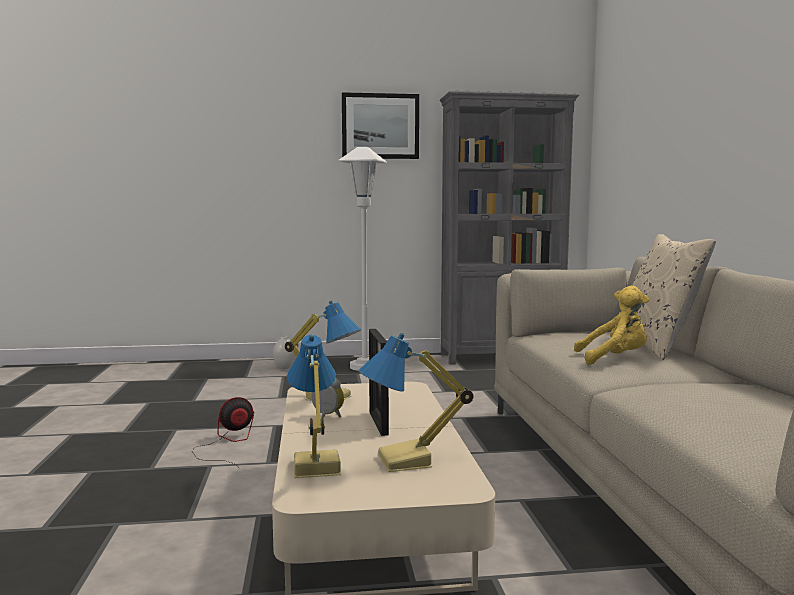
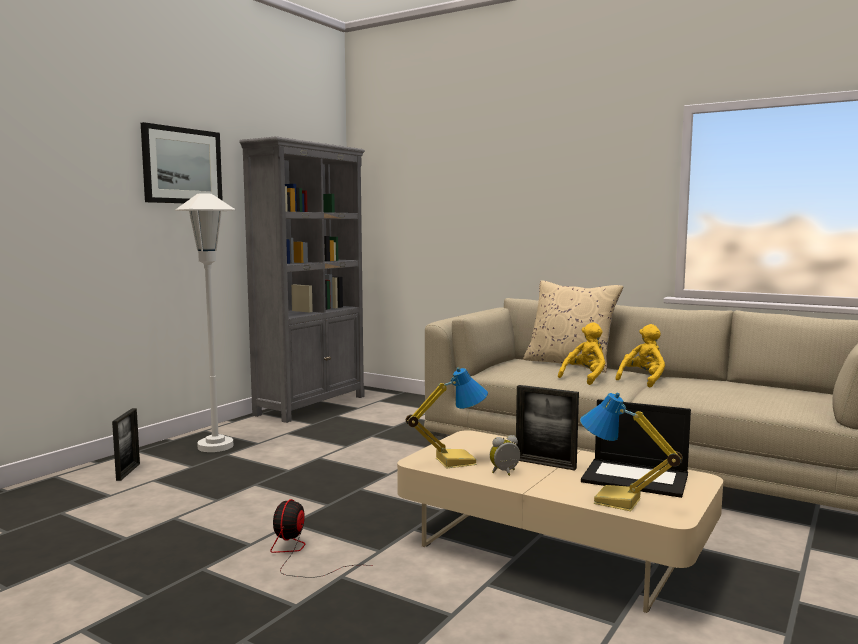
camera: 50 degrees left, 0 degrees up
white vase [273,336,296,369] -> picture frame [112,408,140,481]
table lamp [359,333,474,472] -> laptop [581,399,691,498]
none -> yellow plush toy [616,324,665,387]

